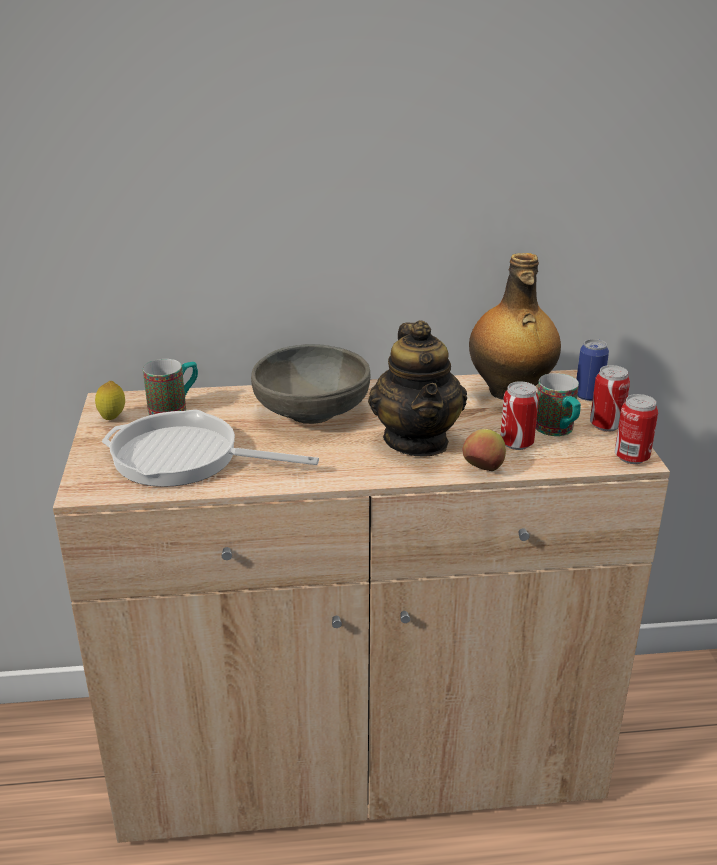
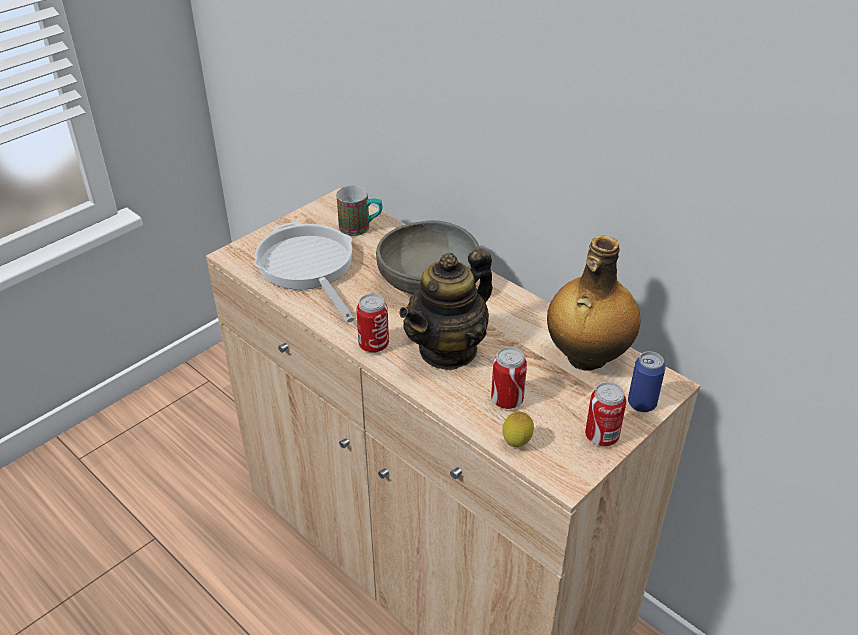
camera: 50 degrees right, 10 degrees up
lemon [95,381,125,420] -> lemon moved to [502,412,534,447]
apple [462,429,506,471] -> none
mug [536,373,581,436] -> none
can [615,394,658,464] -> can moved to [356,294,389,353]

